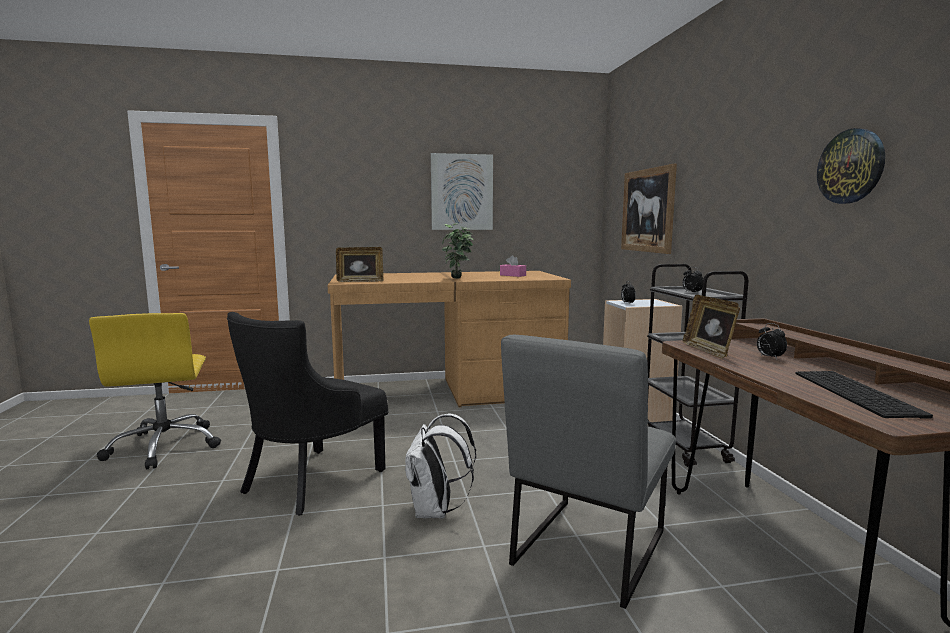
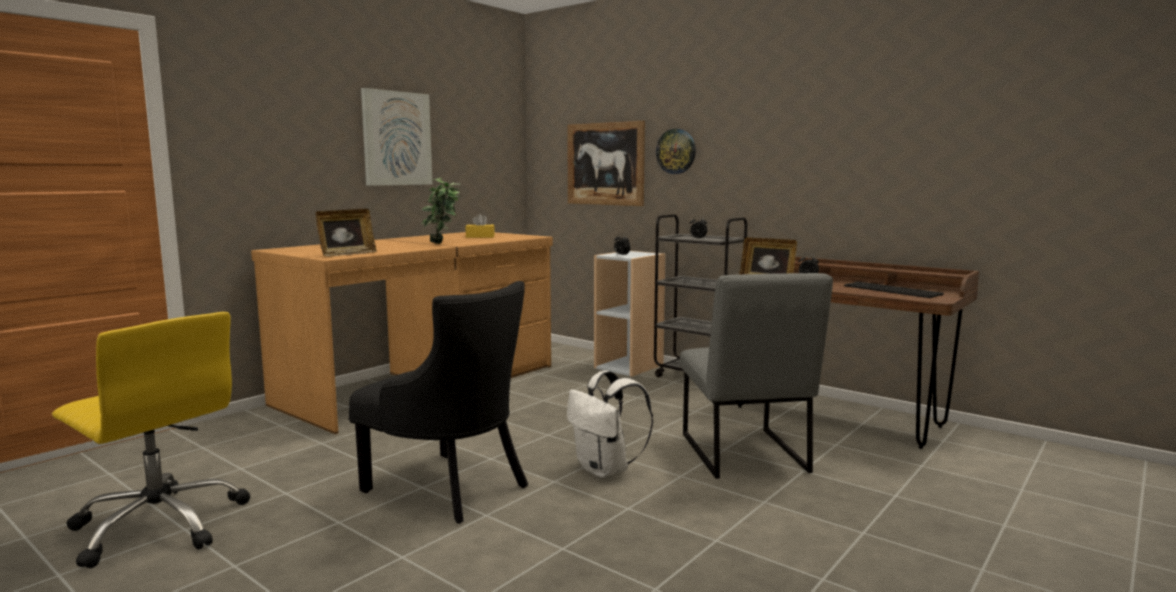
camera: 40 degrees left, 0 degrees up
black chair [227,312,389,516] -> black chair turned 45 degrees counterclockwise [348,281,528,524]
pink tissue box [500,255,526,277] -> yellow tissue box [465,214,495,238]
wall clock [817,128,885,204] -> wall clock moved to [656,129,696,174]

